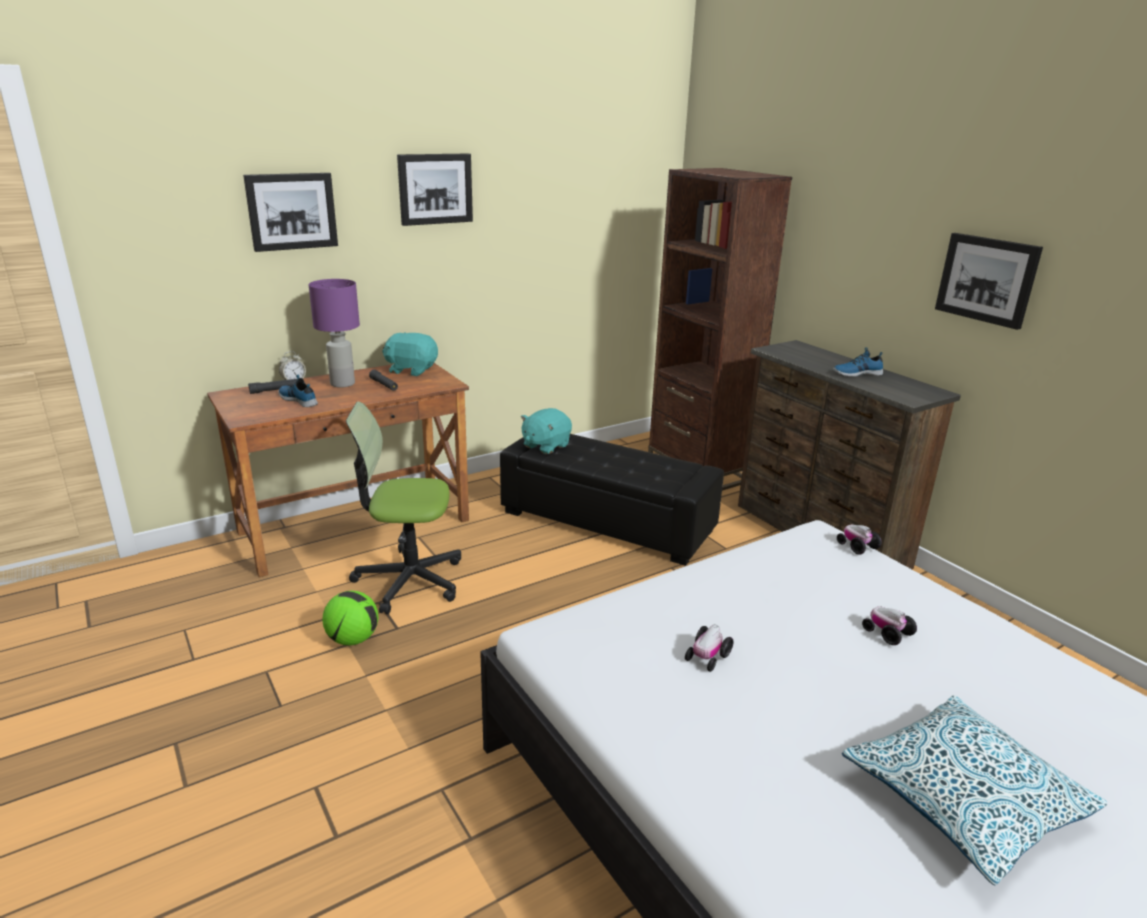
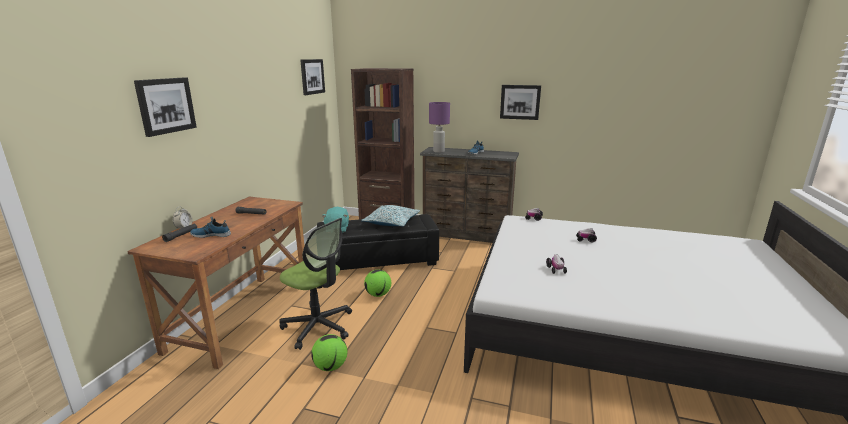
camera: 40 degrees left, 5 degrees down
purple table lamp [308,279,360,388] -> purple table lamp moved to [429,102,450,153]
office chair [346,402,461,614] -> office chair turned 105 degrees counterclockwise [279,218,352,350]
turquoise plush toy [382,332,438,376] -> none
picture [397,154,473,226] -> picture moved to [300,59,325,95]
pillow [842,695,1107,885] -> pillow moved to [361,205,420,226]
none -> football [364,269,391,297]

